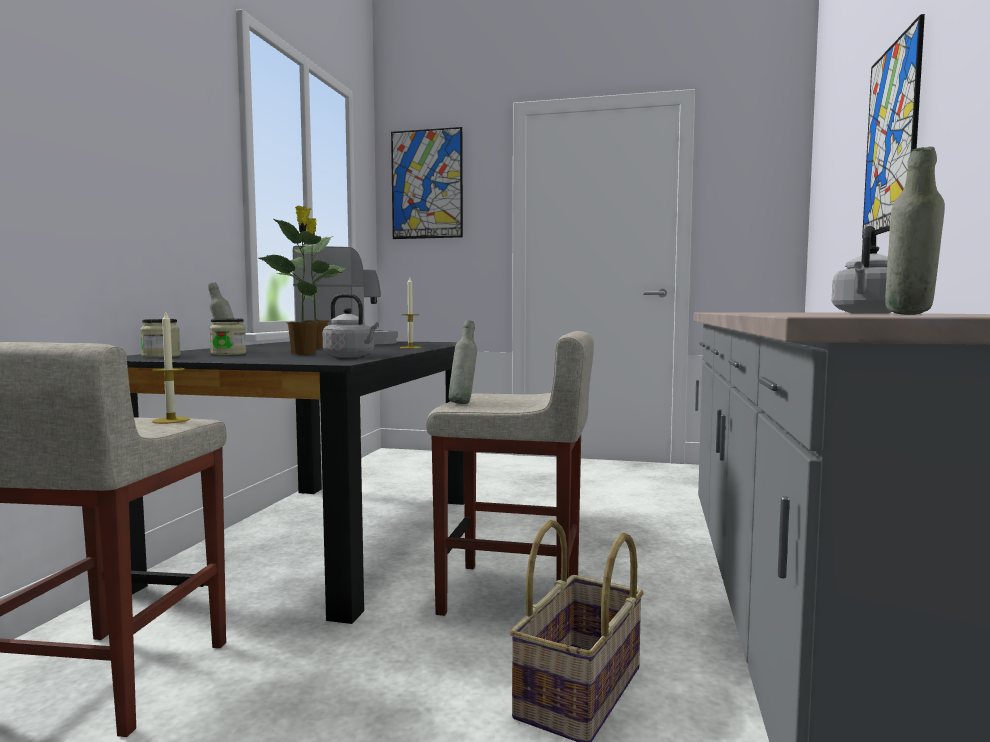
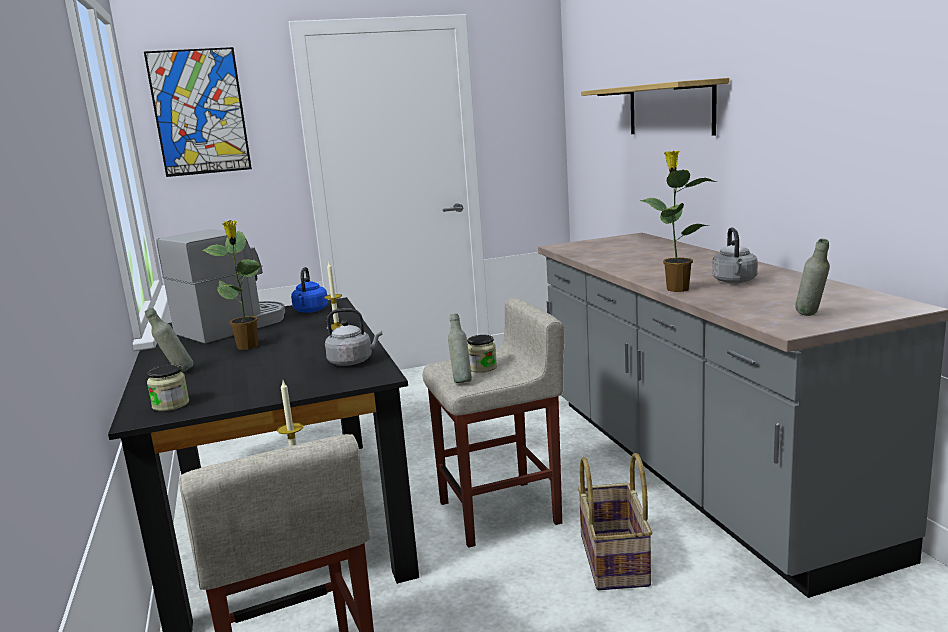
camera: 30 degrees left, 10 degrees up
jar [209,318,246,355] -> jar moved to [467,335,497,373]
potted plant [259,206,343,354] -> potted plant moved to [640,150,716,292]
picture [862,14,925,239] -> shelf [581,78,729,136]
none -> blue kettle [291,267,328,313]

